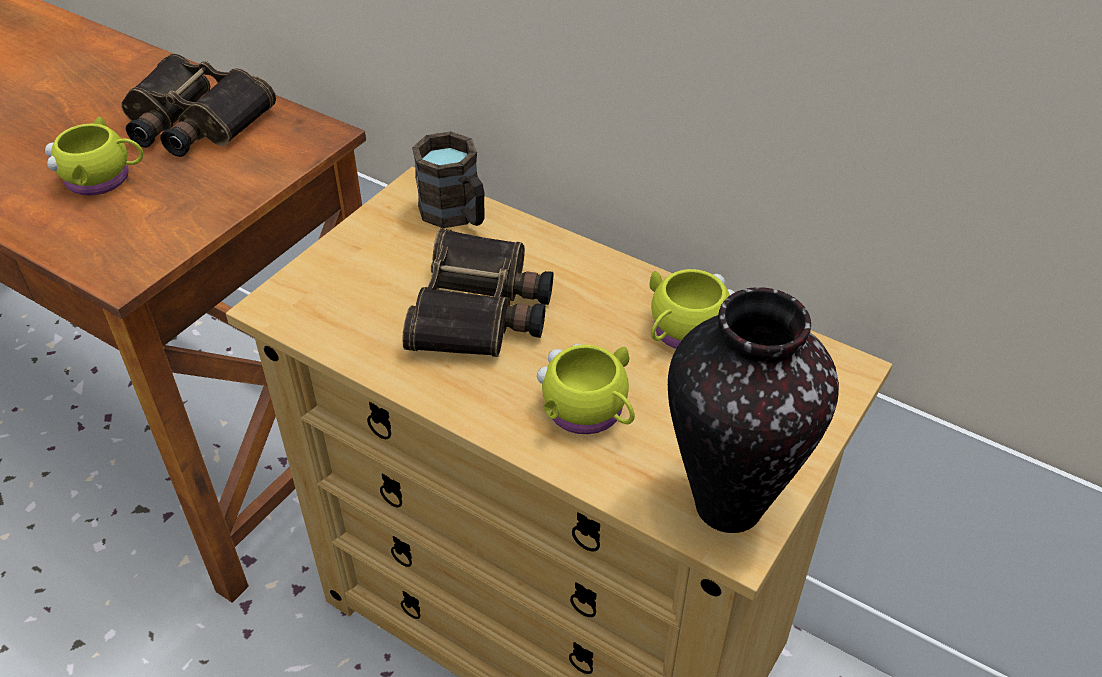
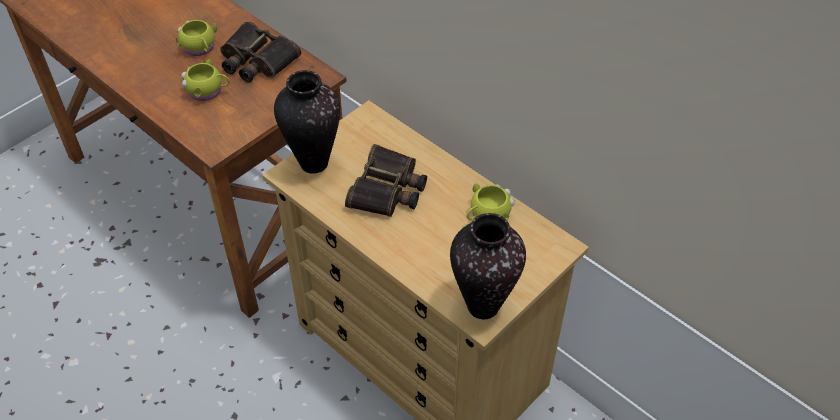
camera: 10 degrees right, 5 degrees up
brown mug [412,131,485,228] -> none
yellow mug [537,344,635,434] -> yellow mug moved to [176,20,217,56]
none -> vase [274,70,341,174]

